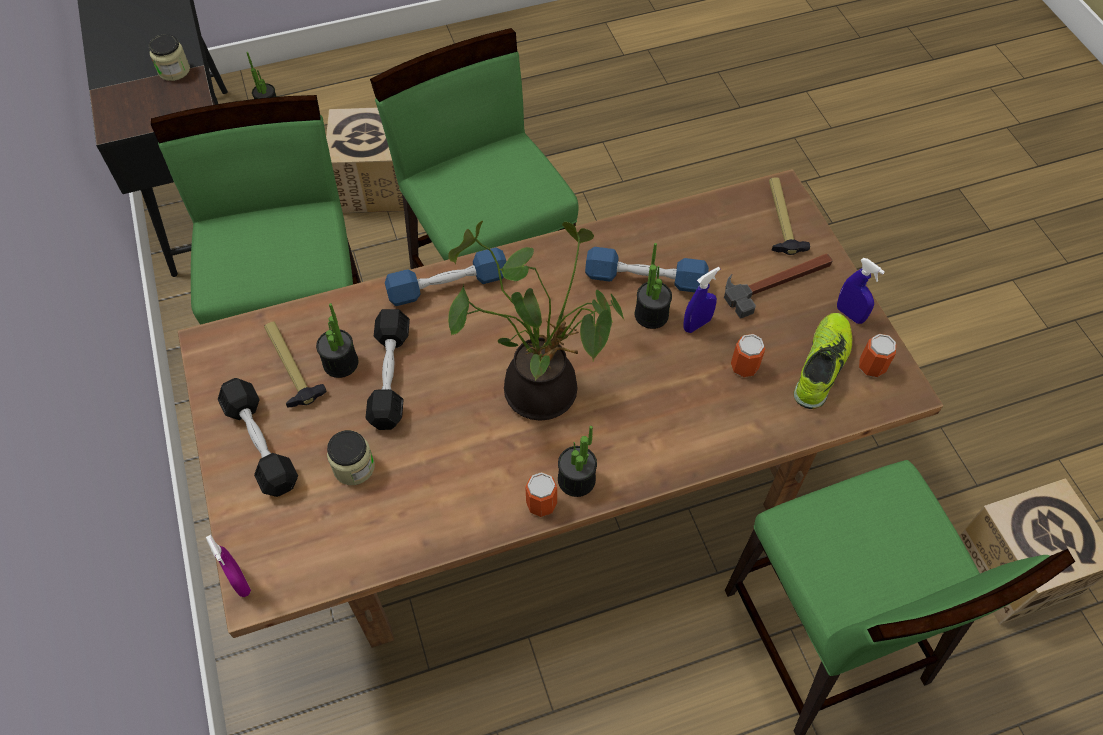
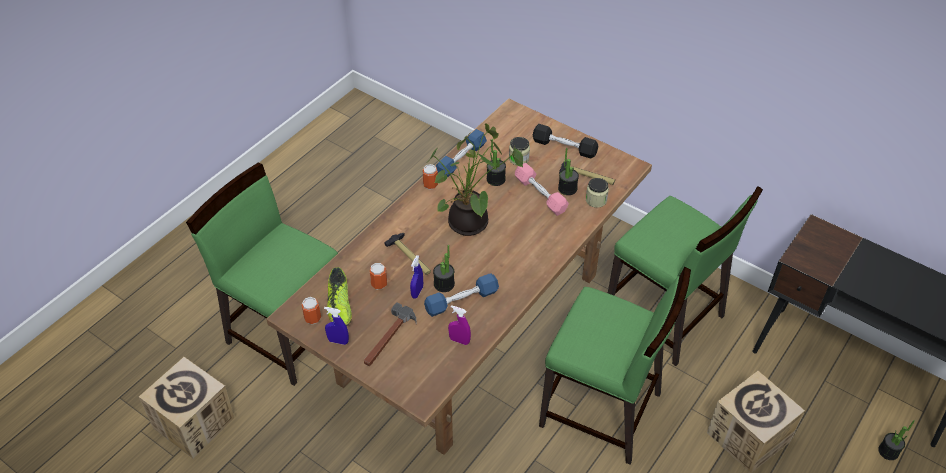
camera: 145 degrees right, 10 degrees down
jar [148,34,190,81] -> jar moved to [586,178,609,208]
purple spray bottle [206,535,251,597] -> purple spray bottle moved to [448,305,471,345]
black dumbbell [366,309,410,430] -> pink dumbbell [515,163,569,216]
blue dumbbell [385,247,506,306] -> blue dumbbell moved to [436,129,487,178]
potted plant [558,426,597,497] -> potted plant moved to [487,139,506,186]
hammer [769,177,810,255] -> hammer moved to [384,233,431,275]

